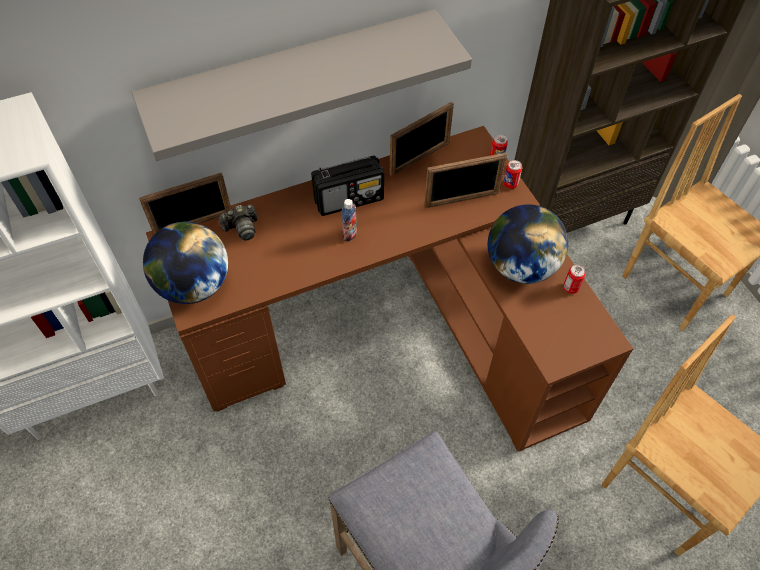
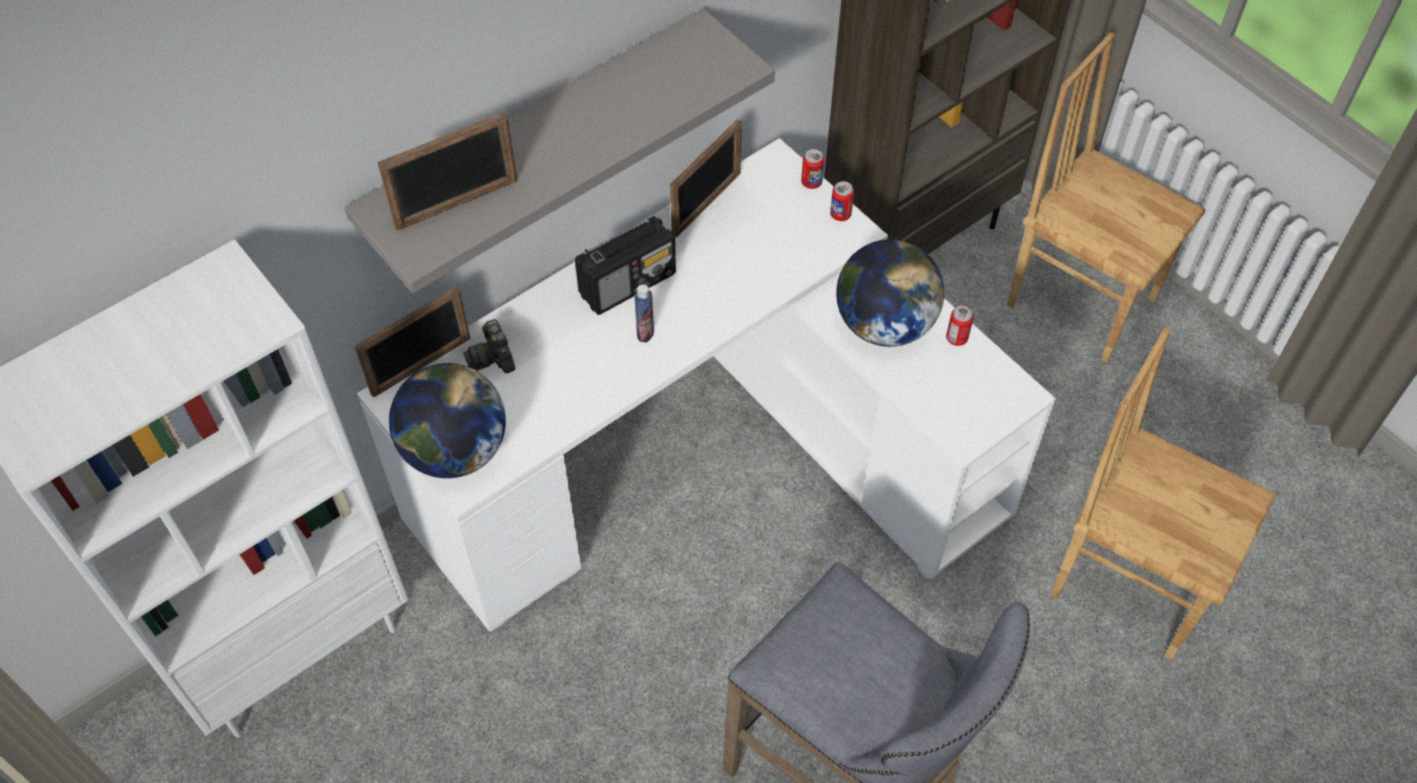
camera: 15 degrees left, 0 degrees up
brown desk [146,126,634,452] -> white desk [357,138,1056,632]
camera [218,205,258,241] -> camera turned 105 degrees clockwise [463,319,515,373]
picture frame [424,153,507,208] -> picture frame moved to [377,112,518,231]

